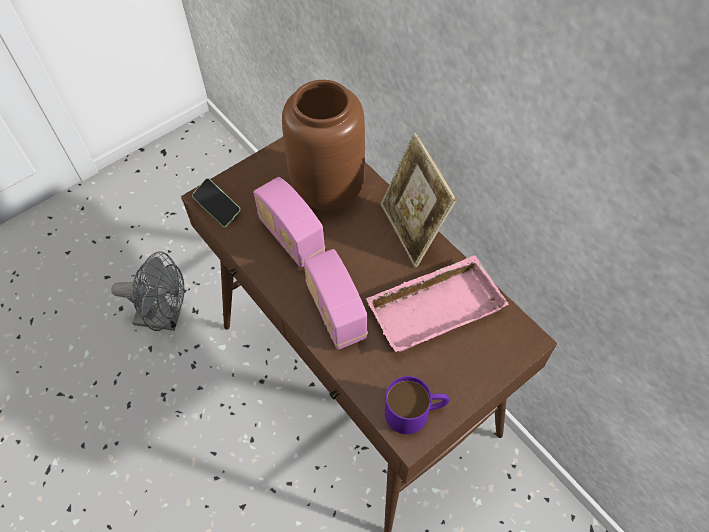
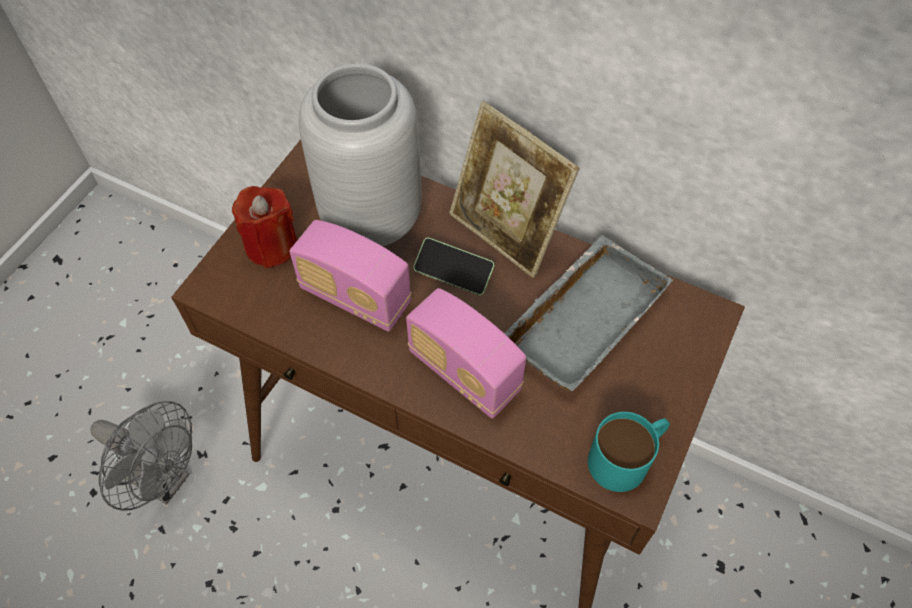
camera: 25 degrees left, 0 degrees up
grey fan [111,251,184,331] -> grey fan turned 45 degrees clockwise [90,401,192,511]
phone [192,178,241,227] -> phone moved to [413,238,494,295]
brown vase [282,80,365,210] -> grey vase [299,63,422,246]
pink tray [366,255,509,352] -> grey tray [504,235,673,391]
purple mug [385,376,449,434] -> turquoise mug [588,412,670,492]
none -> red candle [232,186,297,268]

